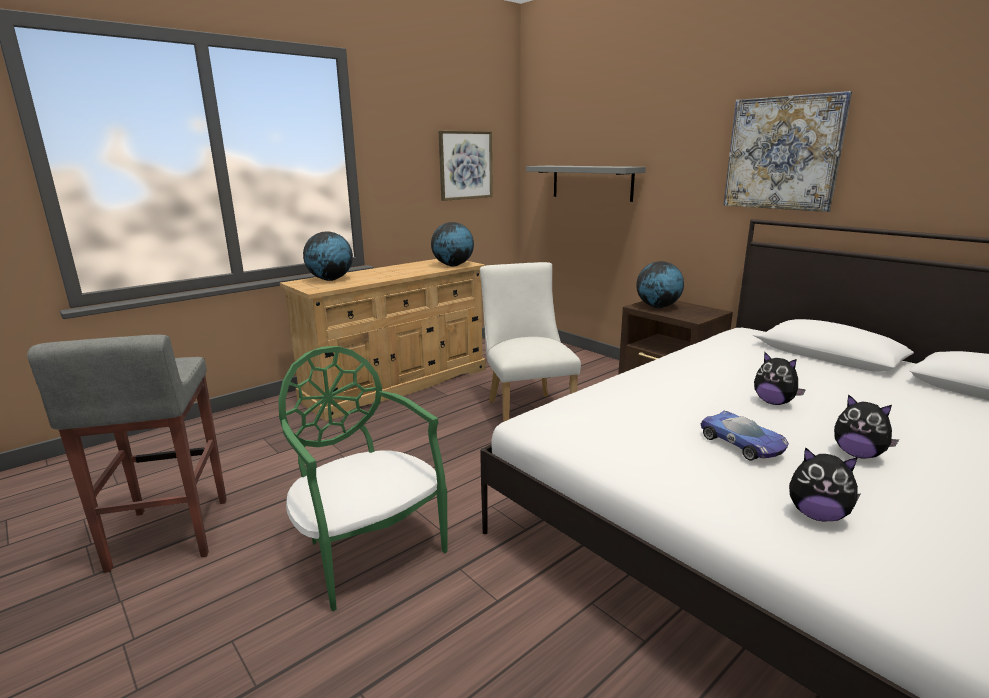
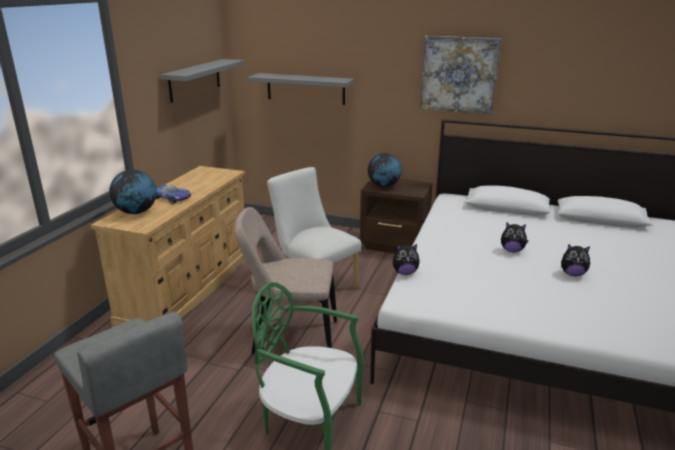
camera: 30 degrees left, 5 degrees up
globe [431,222,474,266] -> none
picture [438,131,493,201] -> grey shelf [161,59,244,103]
toy car [701,411,789,461] -> toy car moved to [155,185,191,204]
plush toy [789,447,861,521] -> plush toy moved to [393,244,420,275]
none -> beige chair [234,207,337,354]

